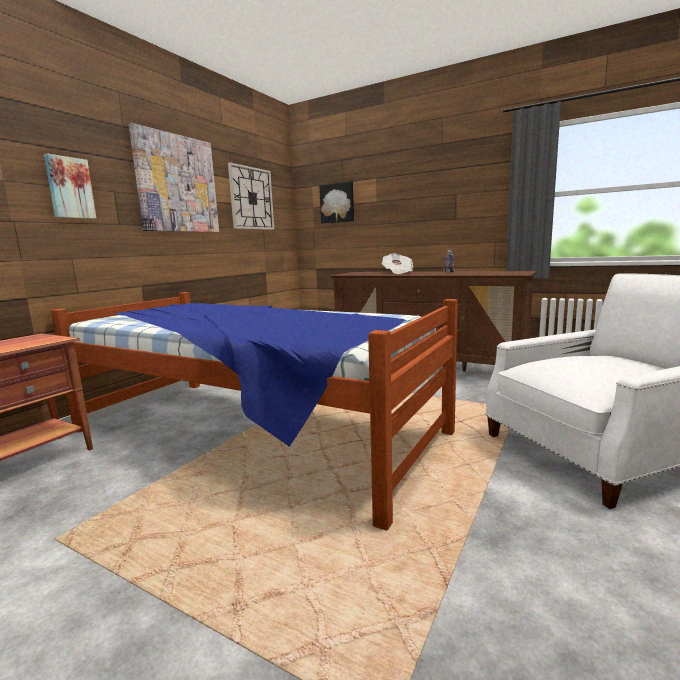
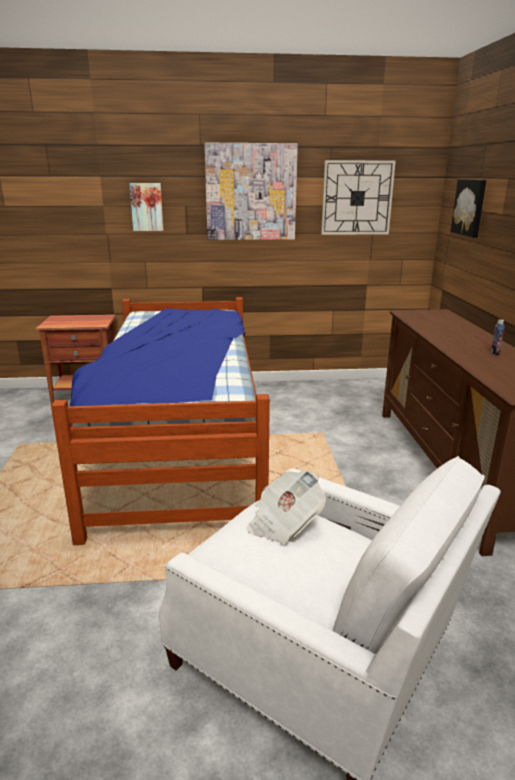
camera: 55 degrees right, 10 degrees up
newspaper [382,253,413,274] -> newspaper moved to [247,471,326,544]

